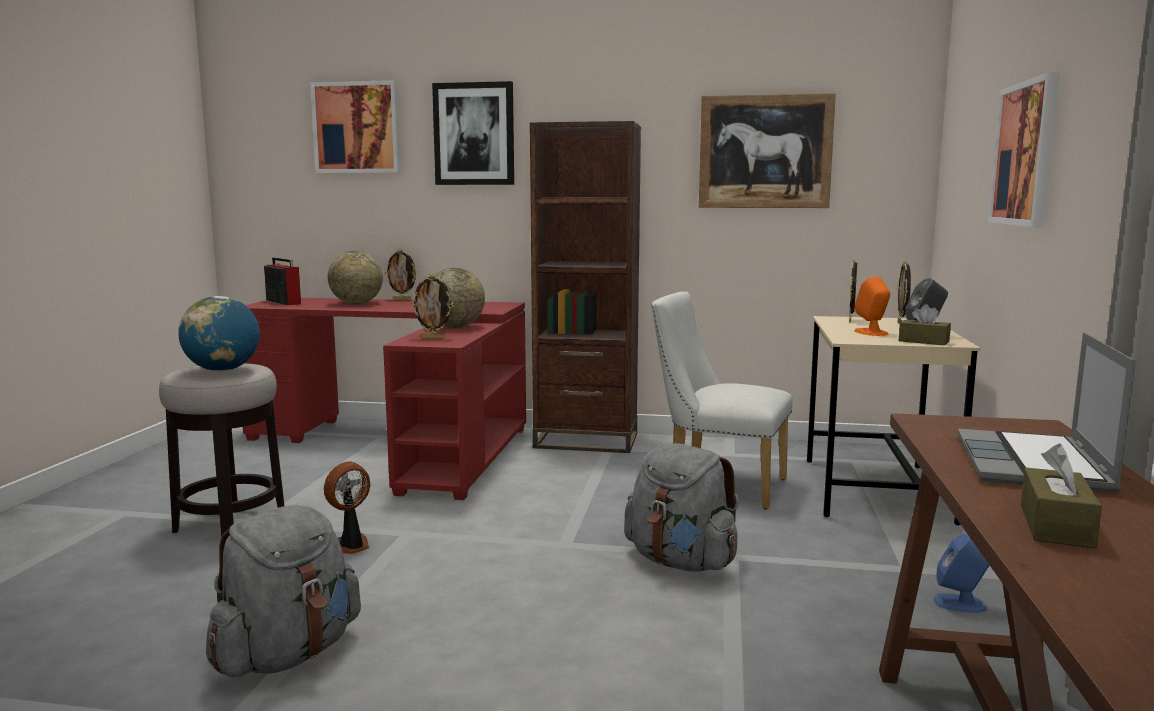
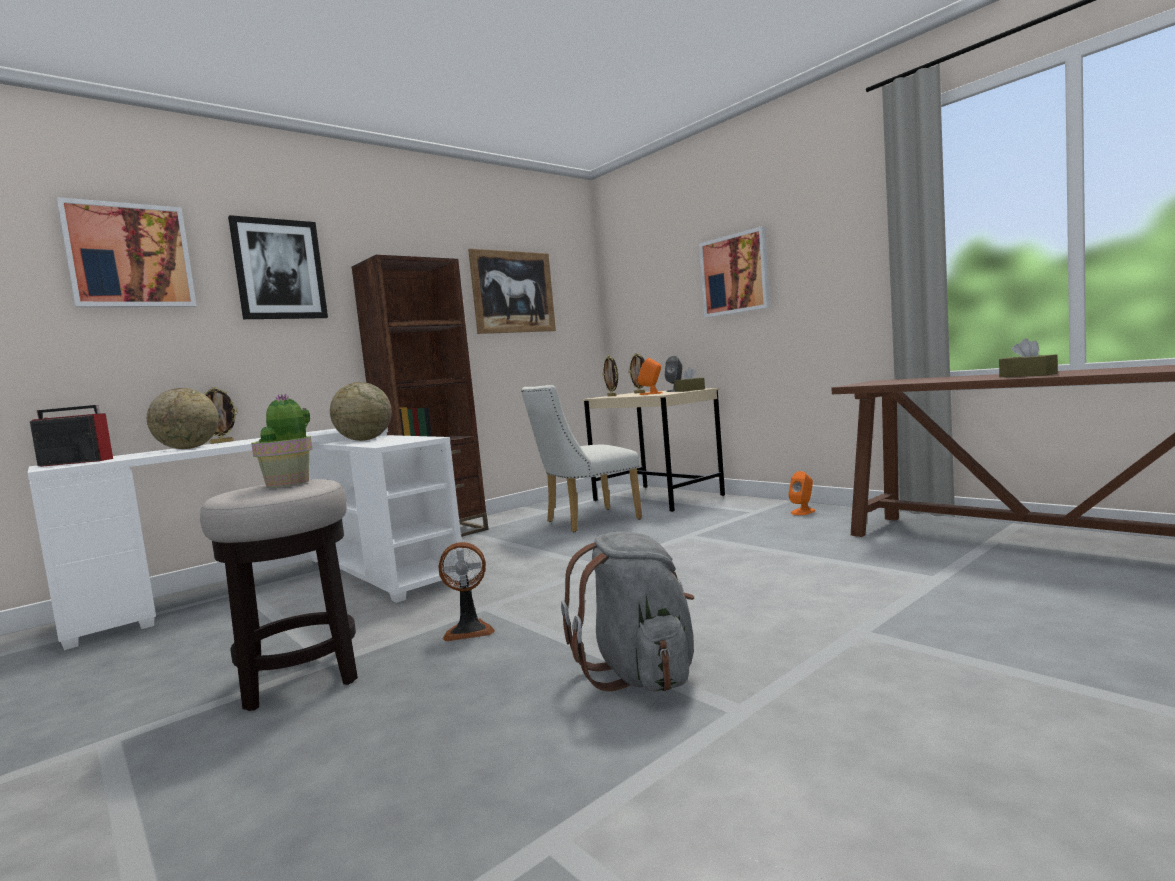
camera: 50 degrees left, 5 degrees down
globe [178,296,260,371] -> potted plant [251,394,313,488]
red desk [243,298,526,500] -> white desk [28,427,463,650]
fan [324,462,370,554] -> fan turned 90 degrees counterclockwise [438,542,495,641]
picture frame [411,274,454,339] -> none
grey backpack [624,443,739,572] -> none
blue speaker [934,534,990,613] -> orange speaker [788,471,815,515]
laptop [957,332,1136,493] -> none

